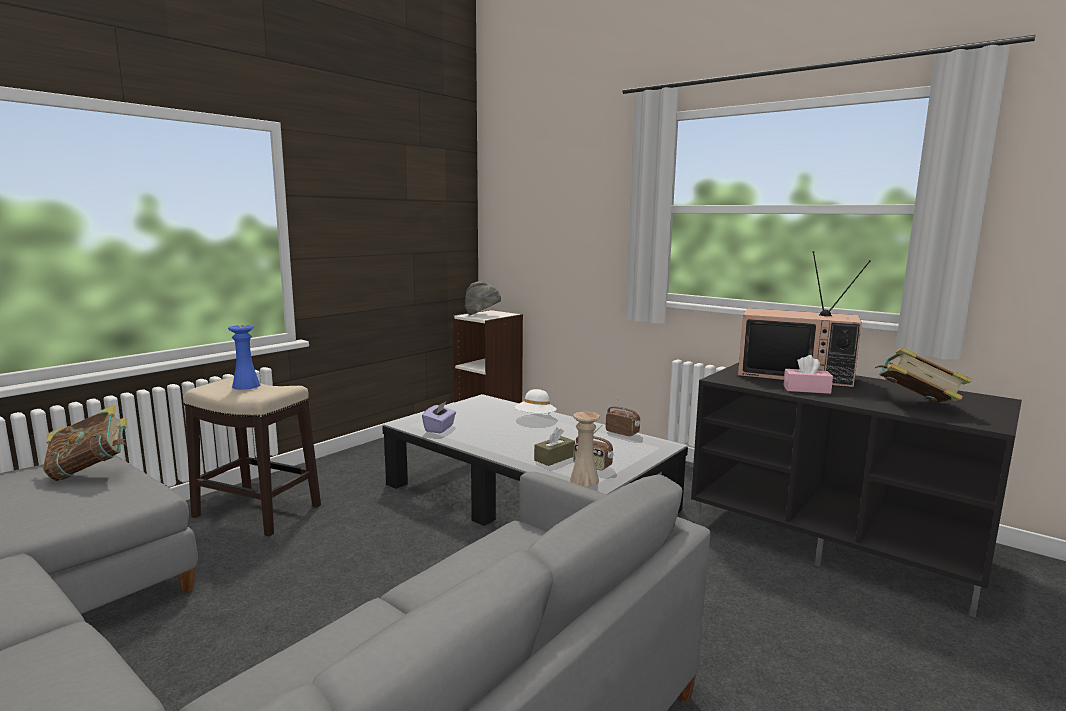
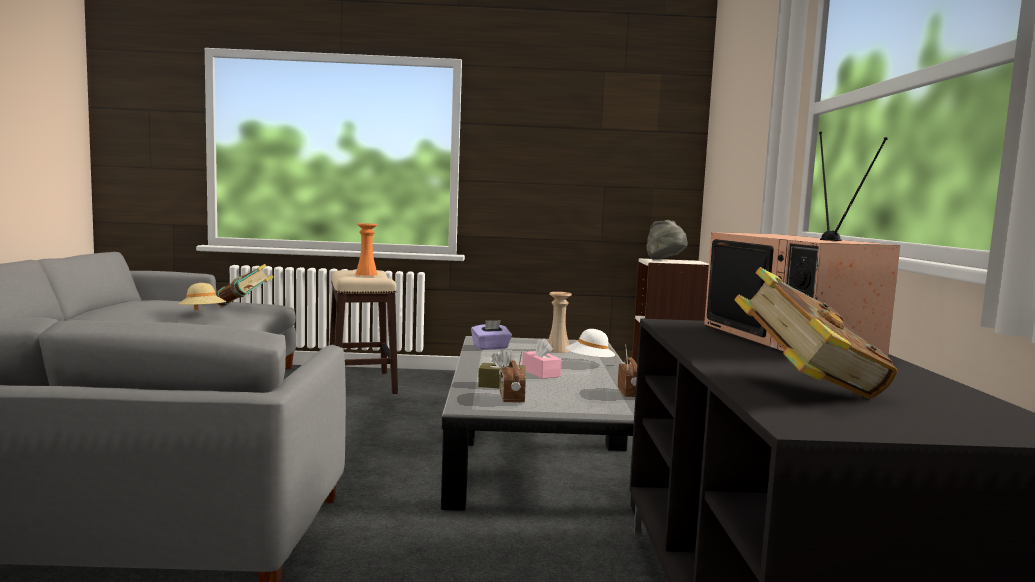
camera: 50 degrees right, 5 degrees down
blue vase [228,325,260,390] -> orange vase [356,223,378,276]
beige vase [570,412,600,487] -> beige vase moved to [548,292,572,353]
pink tissue box [783,355,833,394] -> pink tissue box moved to [522,338,562,379]
none -> beige hat [178,283,226,311]

